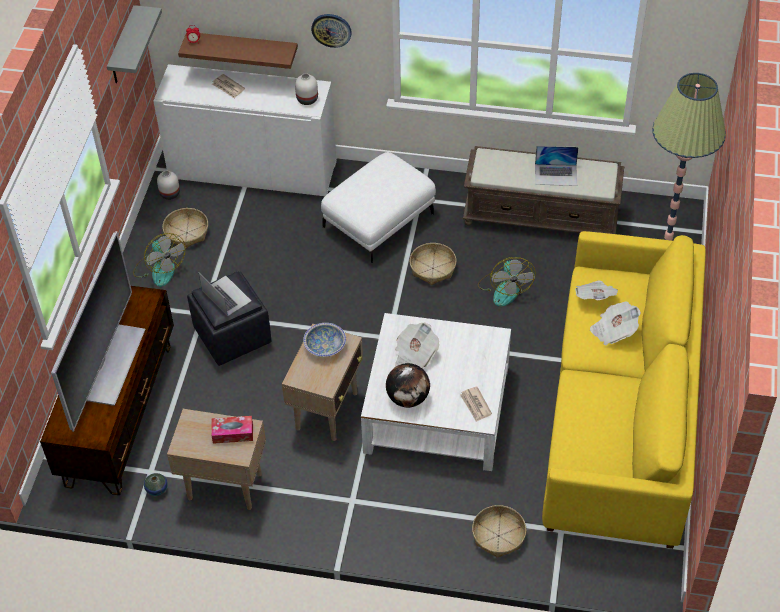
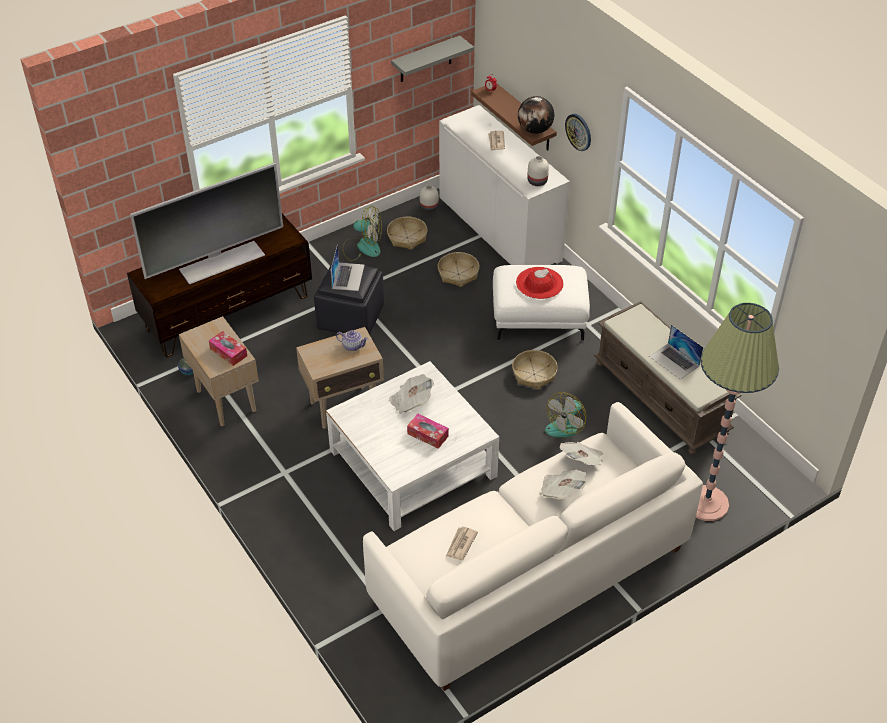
camera: 45 degrees right, 5 degrees down
fan [133,233,185,287] -> fan turned 90 degrees counterclockwise [343,206,382,261]
bowl [303,323,346,357] -> teapot [336,330,368,351]
globe [386,363,430,408] -> globe moved to [518,96,554,134]
newspaper [460,386,492,422] -> newspaper moved to [446,526,478,560]
basket [472,505,526,558] -> basket moved to [438,252,480,287]
yellow sofa [542,231,706,549] -> white sofa [363,402,703,691]
none -> tissue box [407,414,449,449]
none -> red hat [516,267,563,299]

